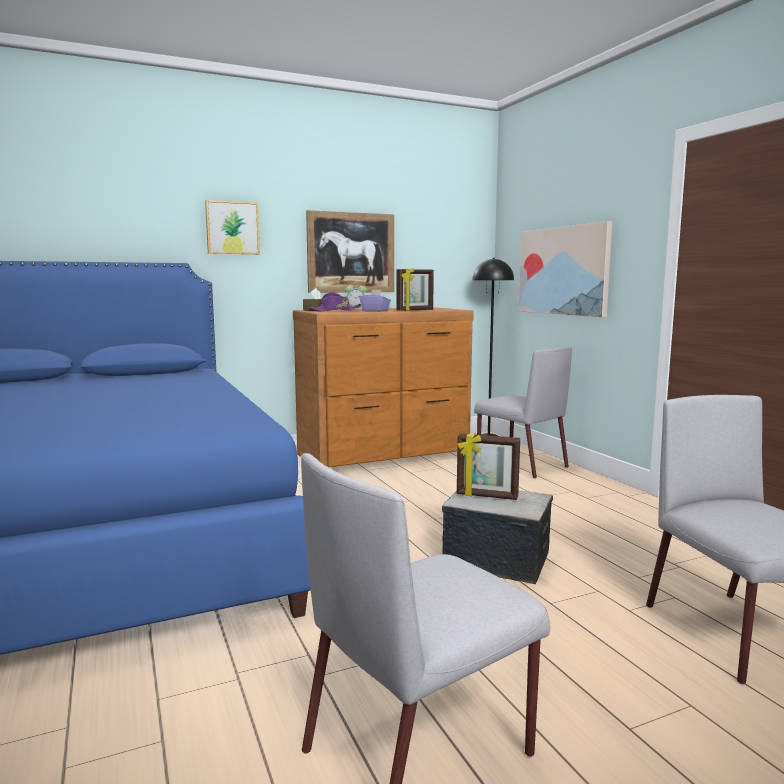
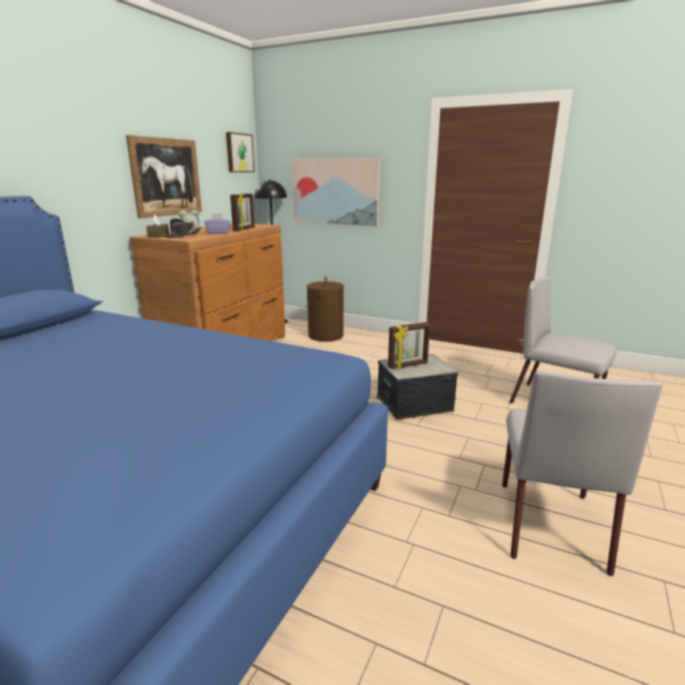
camera: 40 degrees left, 10 degrees up
picture [205,200,260,254] -> picture moved to [226,132,255,172]
purple hat [308,293,361,312] -> black hat [162,218,201,238]
grey chair [474,346,572,479] -> brown laundry basket [307,277,344,342]

